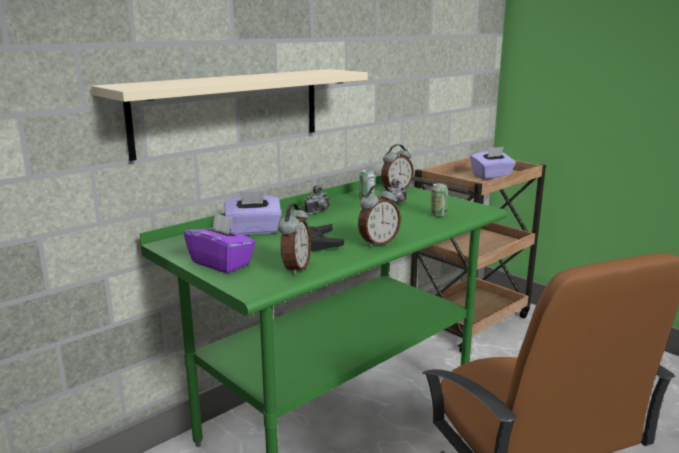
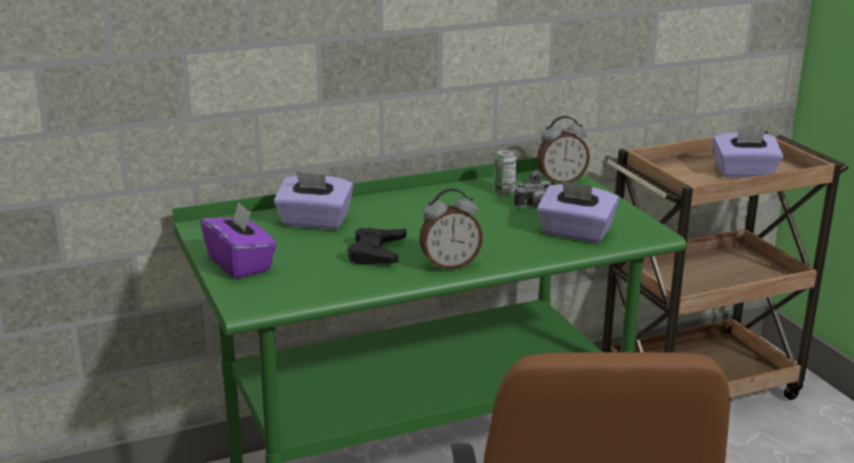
camera: 20 degrees right, 5 degrees up
beige shelf [92,69,368,161] -> none
alarm clock [278,203,311,275] -> none
camera [305,185,329,214] -> none
can [430,183,448,217] -> purple tissue box [537,180,619,243]

